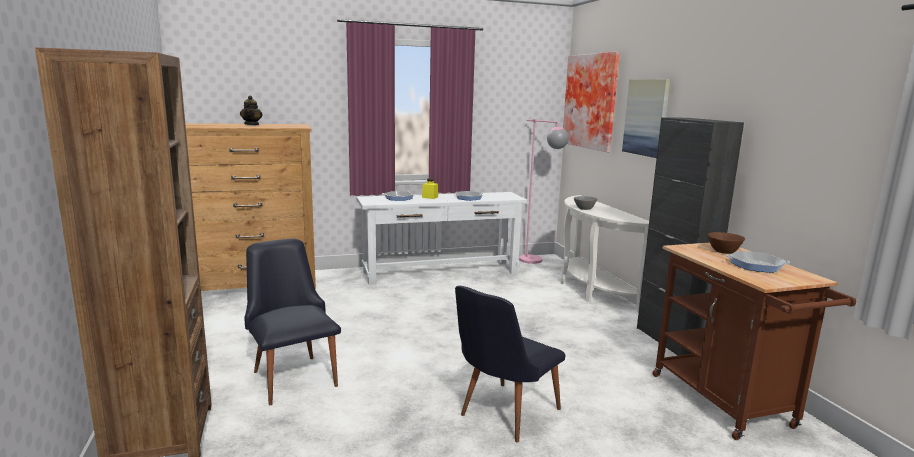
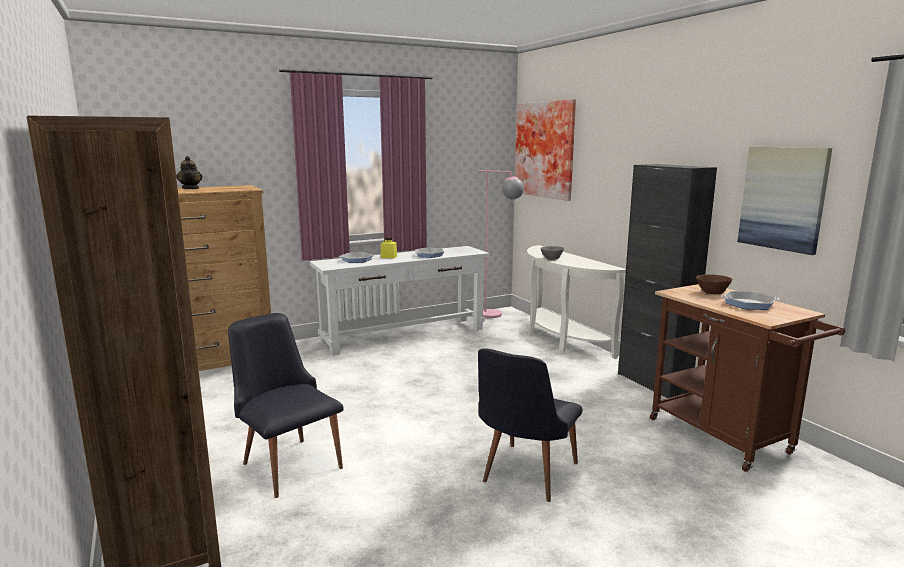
camera: 10 degrees left, 0 degrees up
picture [622,79,671,158] -> picture moved to [737,147,832,255]

